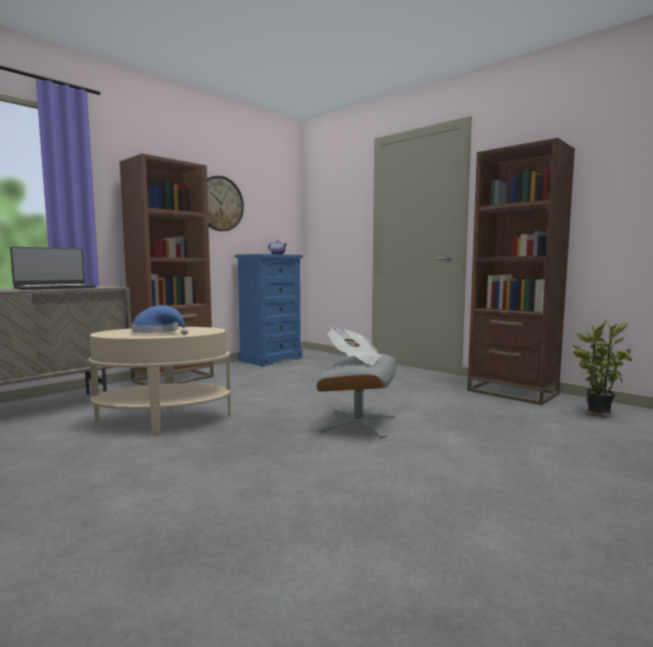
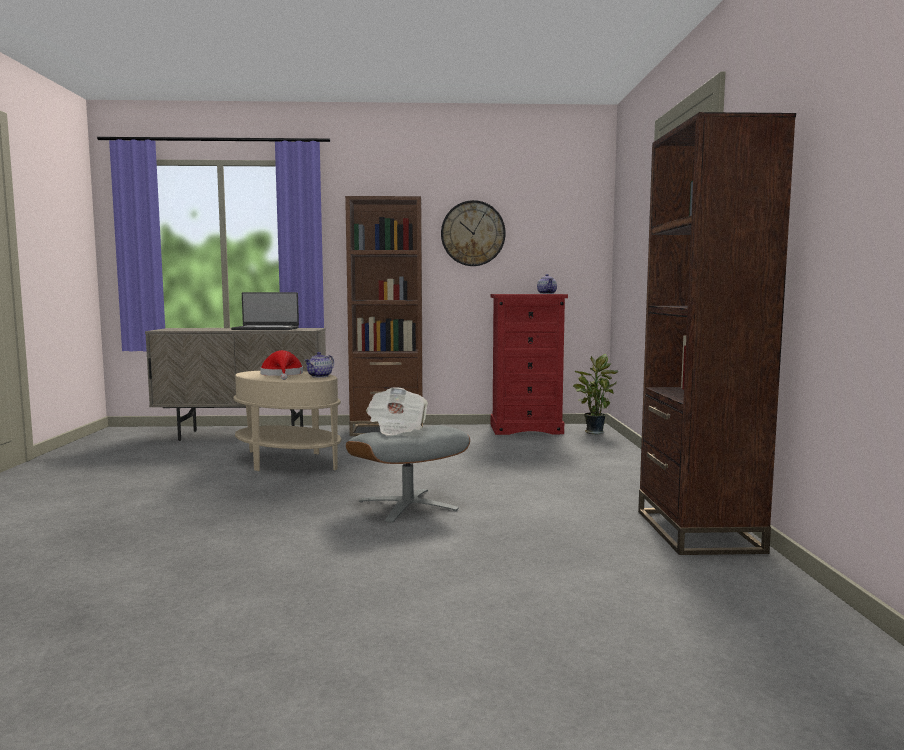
camera: 45 degrees right, 0 degrees up
blue hat [131,305,188,335] -> red hat [260,350,303,380]
blue dresser [235,254,303,367] -> red dresser [491,294,568,435]
potted plant [573,319,632,417] -> potted plant moved to [573,354,618,435]
none -> teapot [304,352,334,378]

